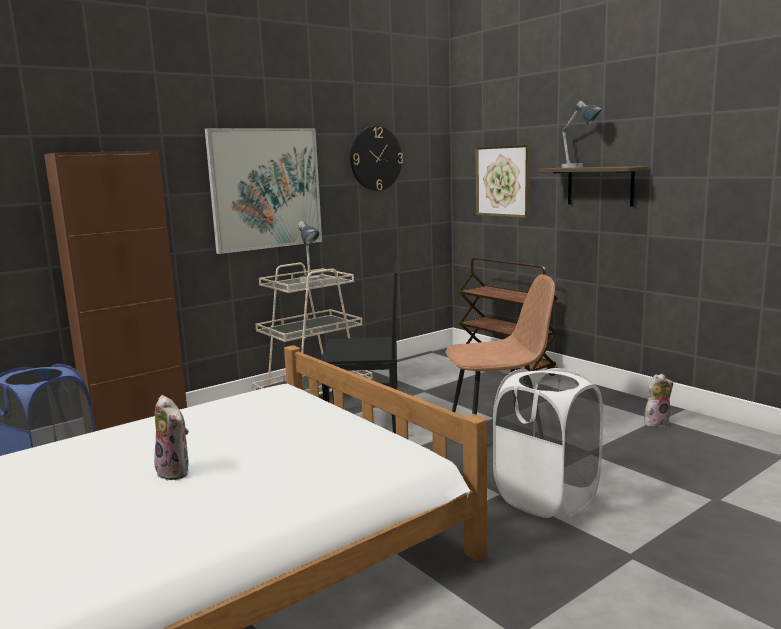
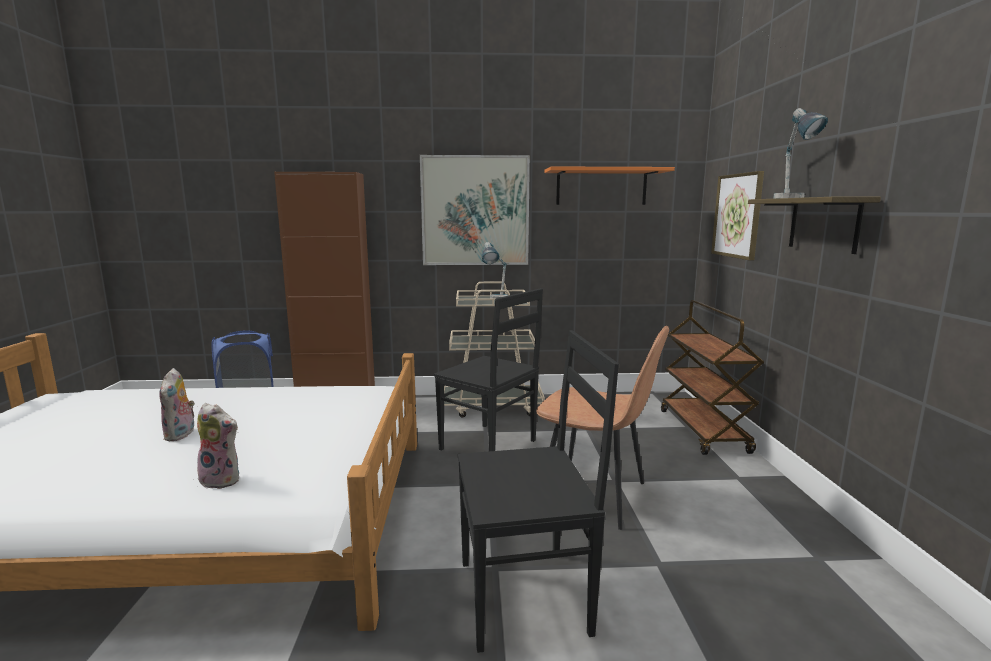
camera: 35 degrees right, 0 degrees up
wall clock [350,126,403,191] -> orange shelf [544,166,675,205]
white laundry basket [493,368,603,518] -> black chair [458,330,619,653]
plush toy [644,374,673,427] -> plush toy moved to [194,403,239,489]

